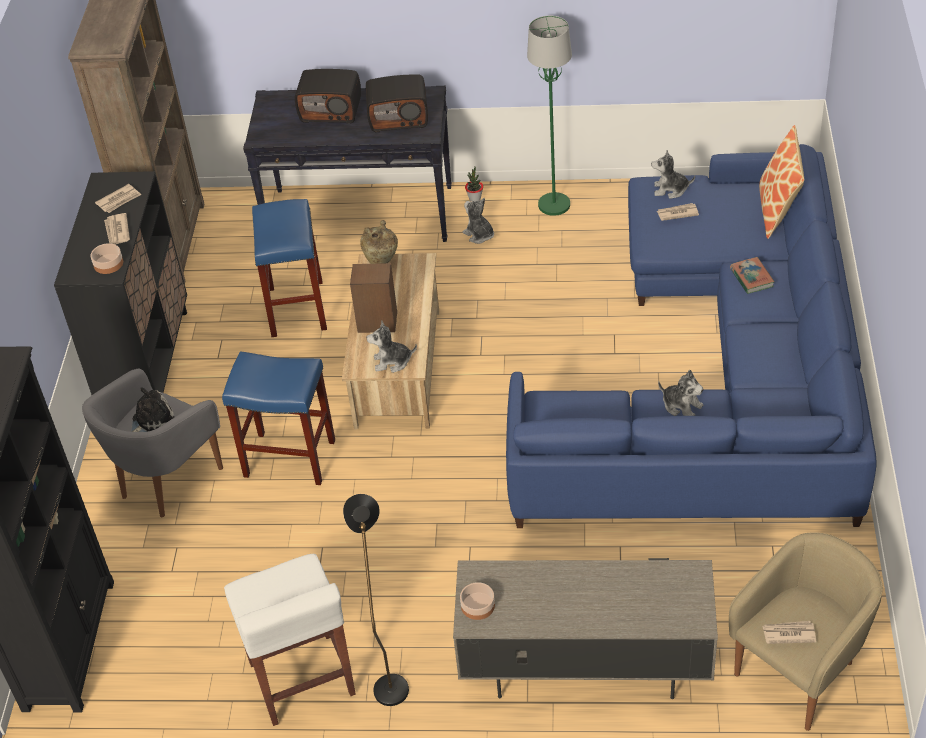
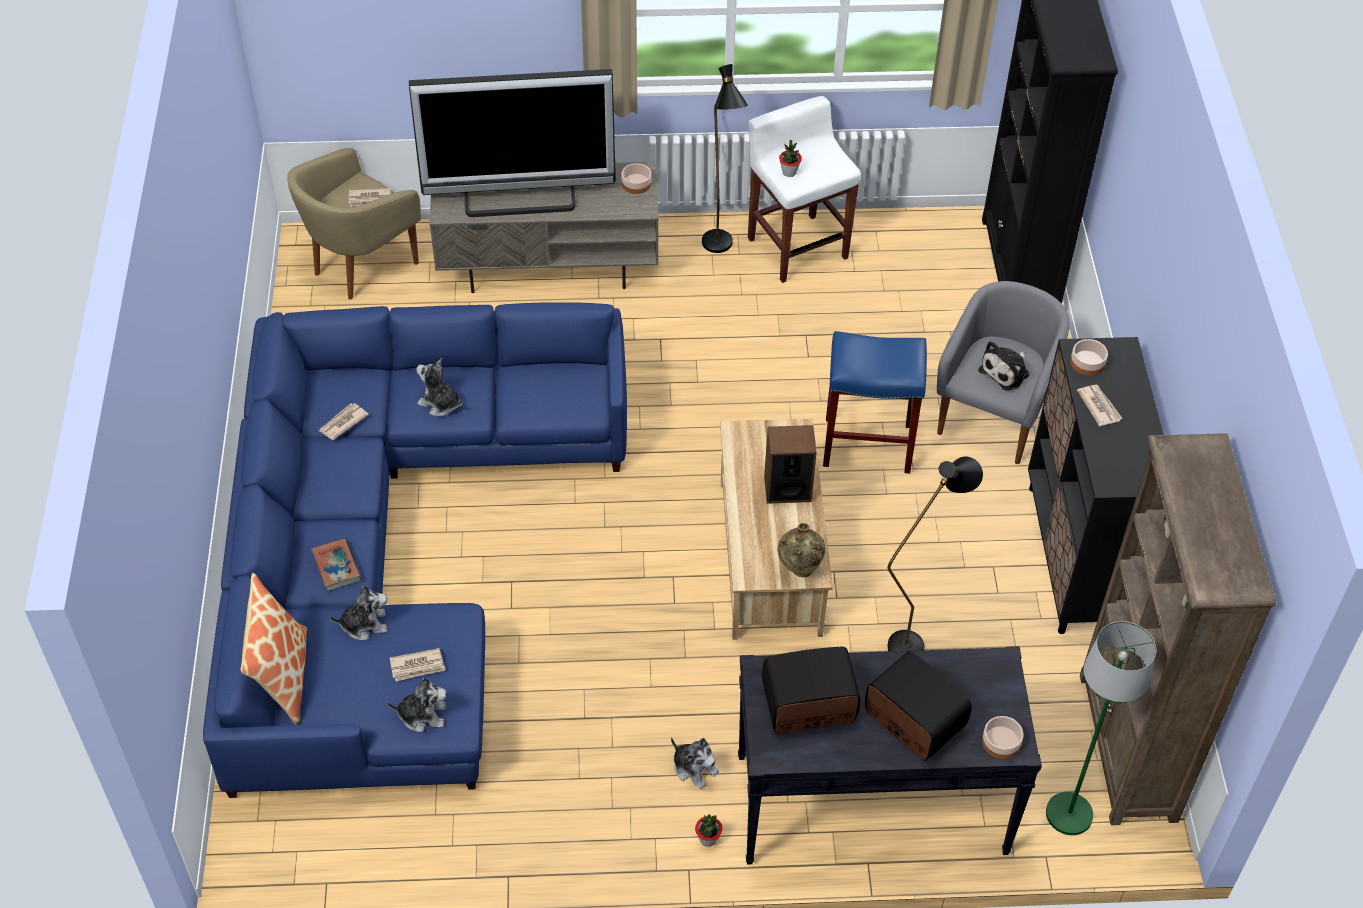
camera: 170 degrees right, 5 degrees up
newspaper [95,184,141,213] -> newspaper moved to [319,403,369,440]
blue stool [252,199,327,337] -> black floor lamp [887,456,983,651]
radio [295,69,361,124] -> radio turned 45 degrees clockwise [865,651,972,761]
plush toy [366,321,417,373] -> plush toy moved to [330,585,387,640]
green floor lamp [527,16,572,216] -> green floor lamp moved to [1046,621,1156,835]
none -> television [409,69,616,217]
none -> potted plant [779,140,802,177]
none -> bowl [982,716,1023,759]

